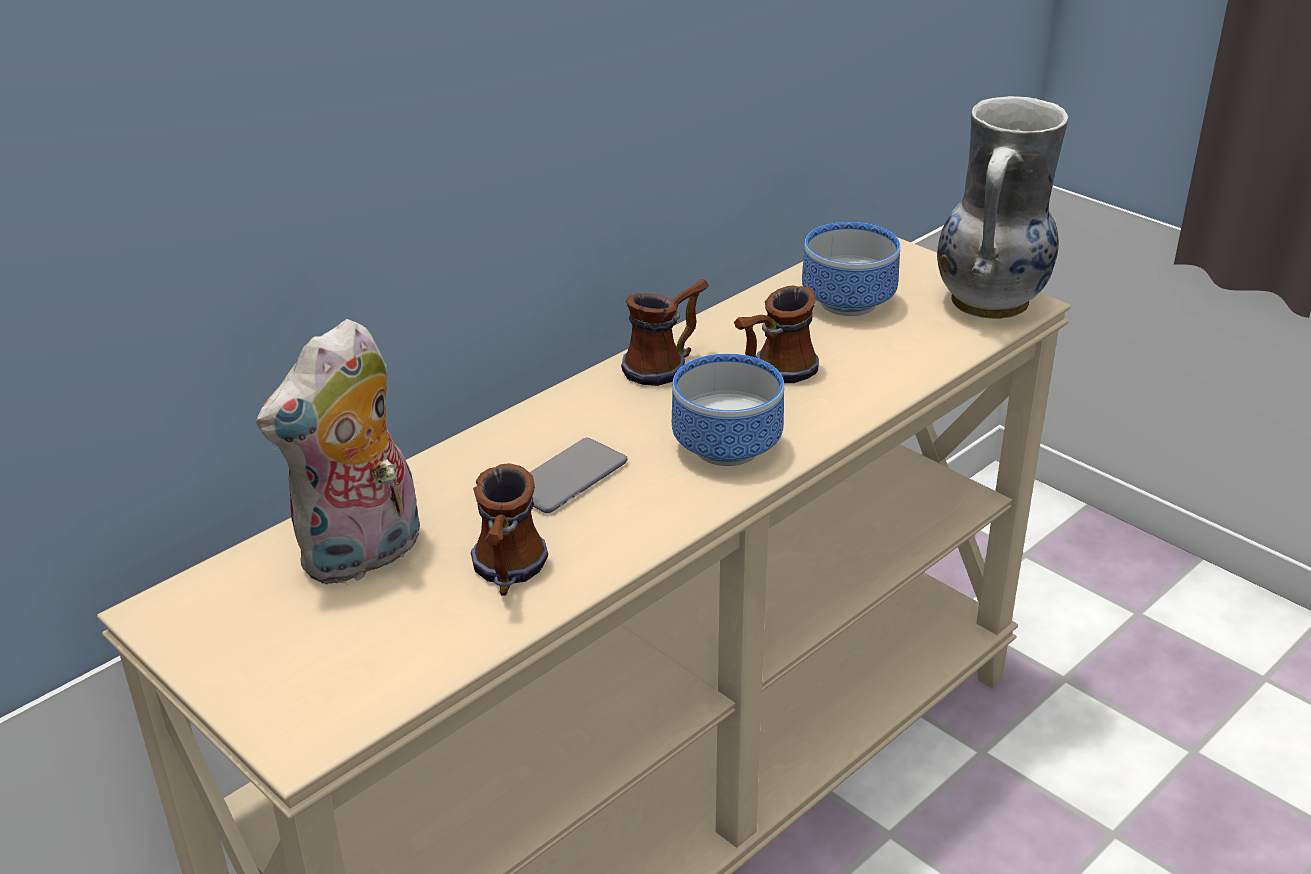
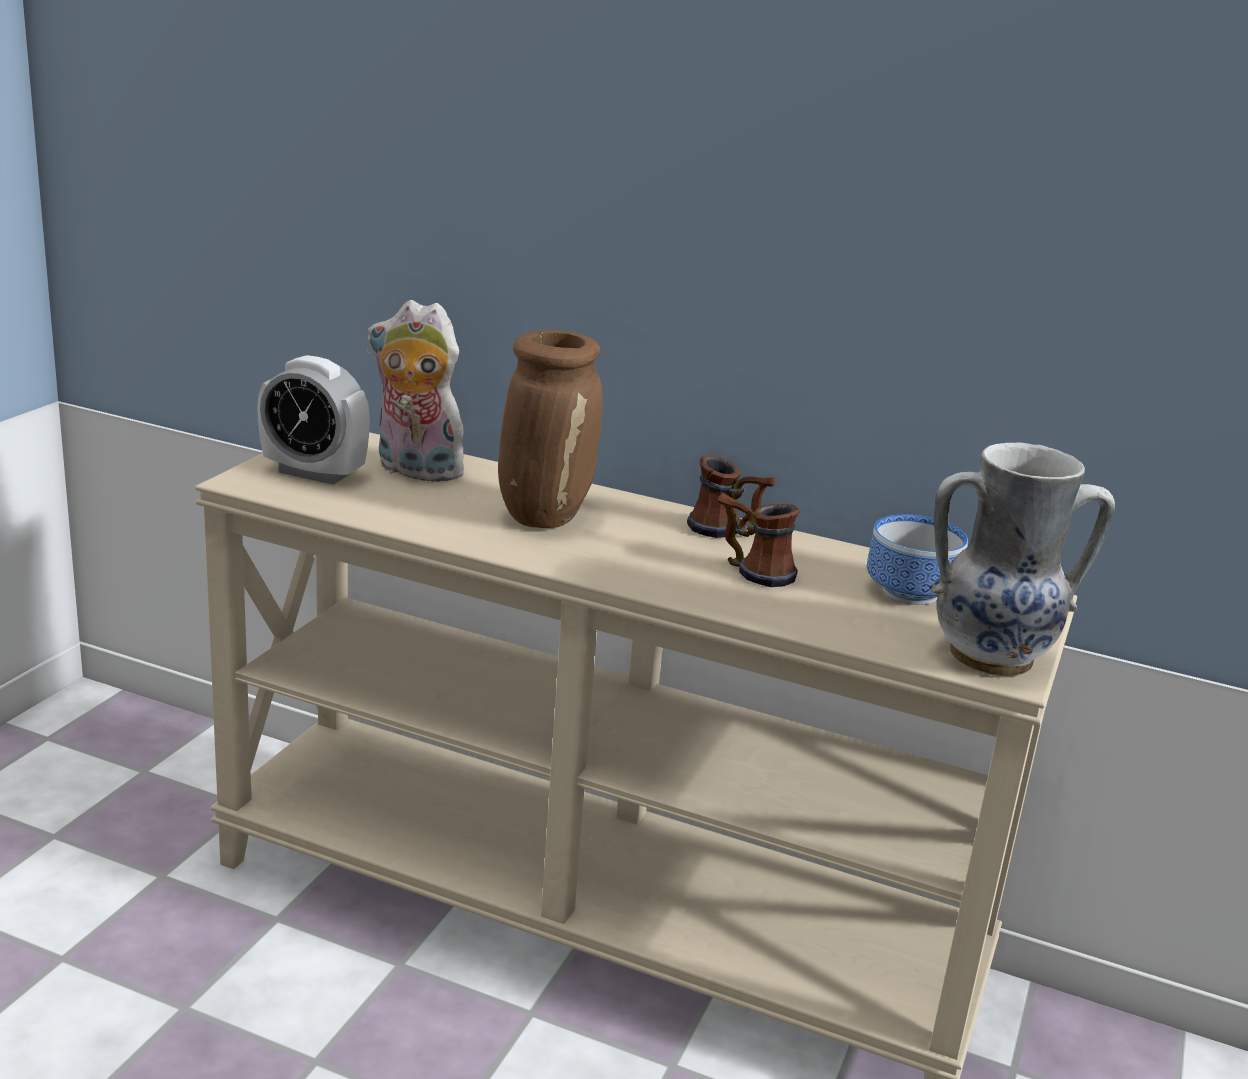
camera: 65 degrees right, 10 degrees down
mug [471,463,548,596] -> none
phone [529,438,627,513] -> brown vase [498,330,603,528]
bowl [672,354,784,466] -> none
none -> alarm clock [257,355,370,485]

